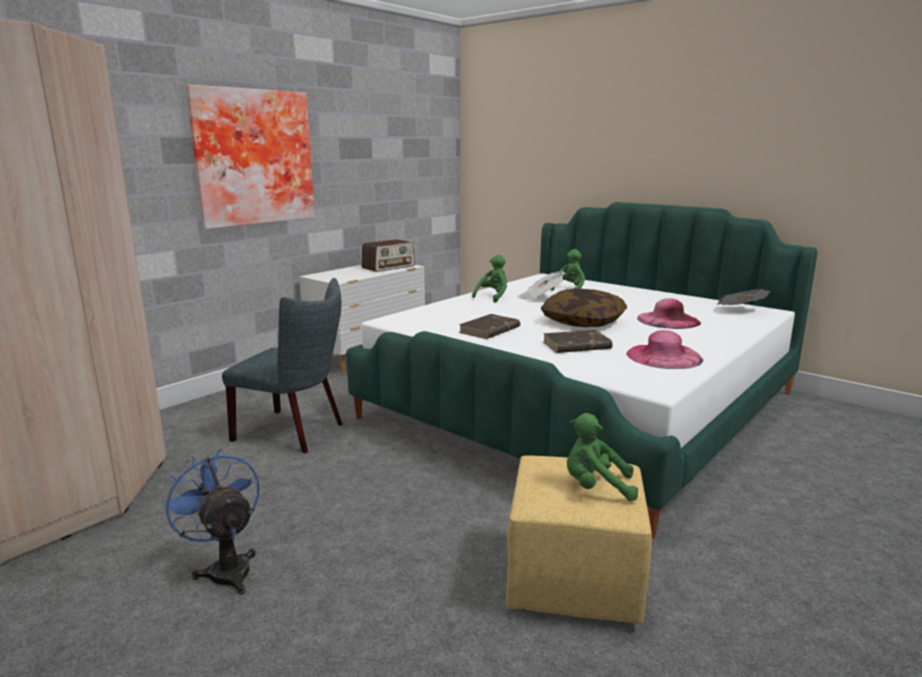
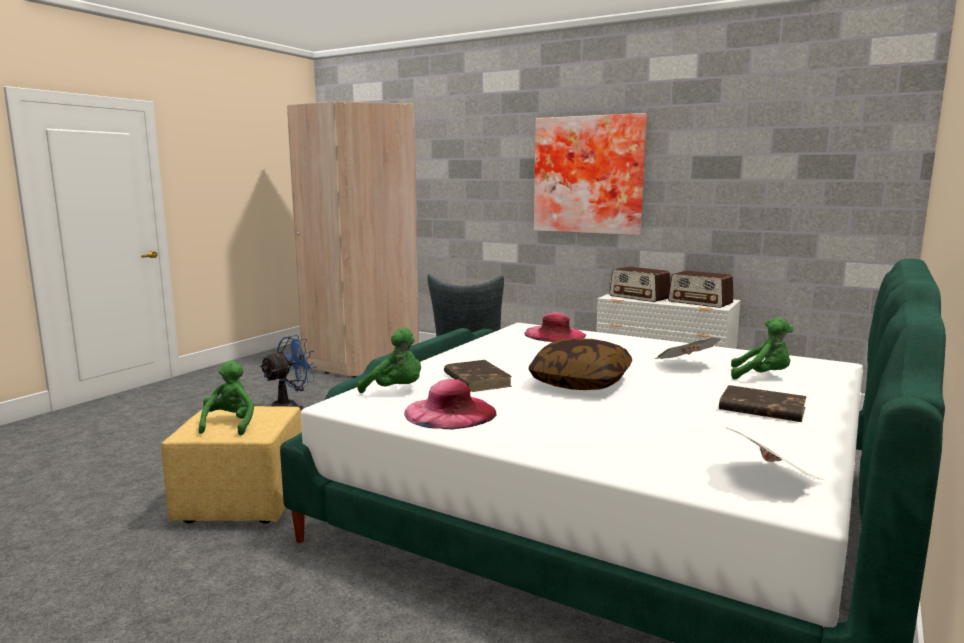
camera: 80 degrees right, 5 degrees down
brown book [459,314,520,339] -> brown book moved to [719,385,807,422]
green plush toy [472,255,507,303] -> green plush toy moved to [357,327,421,393]
pink hat [637,298,701,329] -> pink hat moved to [524,312,586,342]
none -> radio [609,267,670,302]

